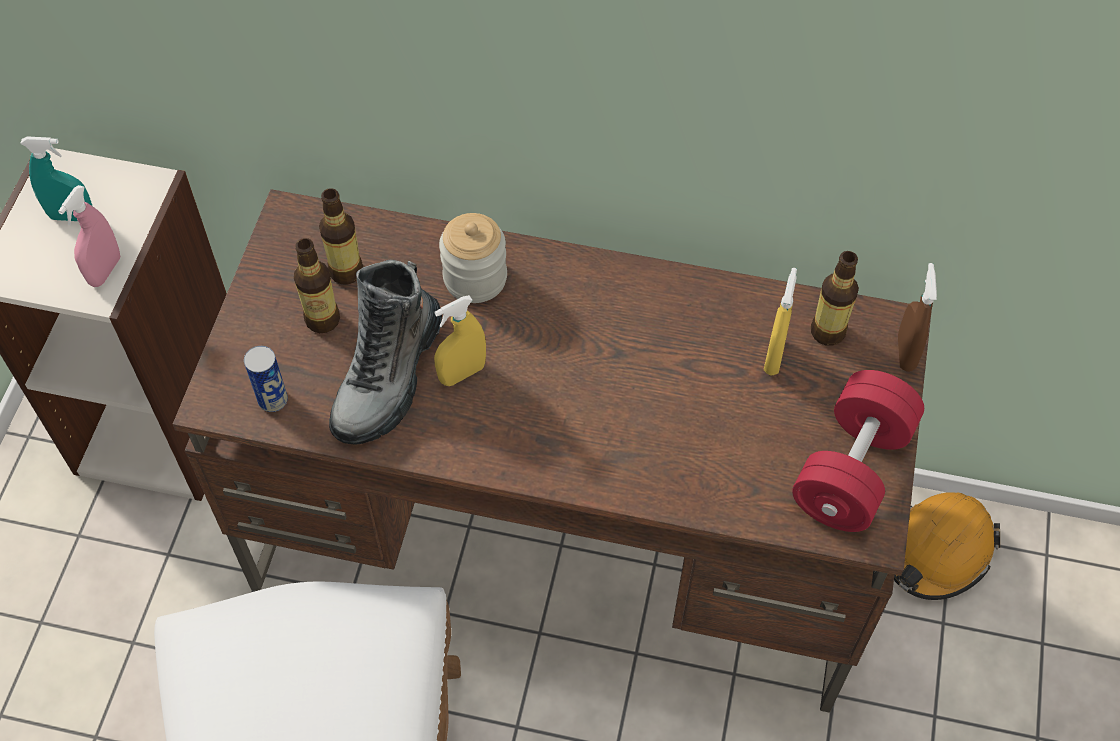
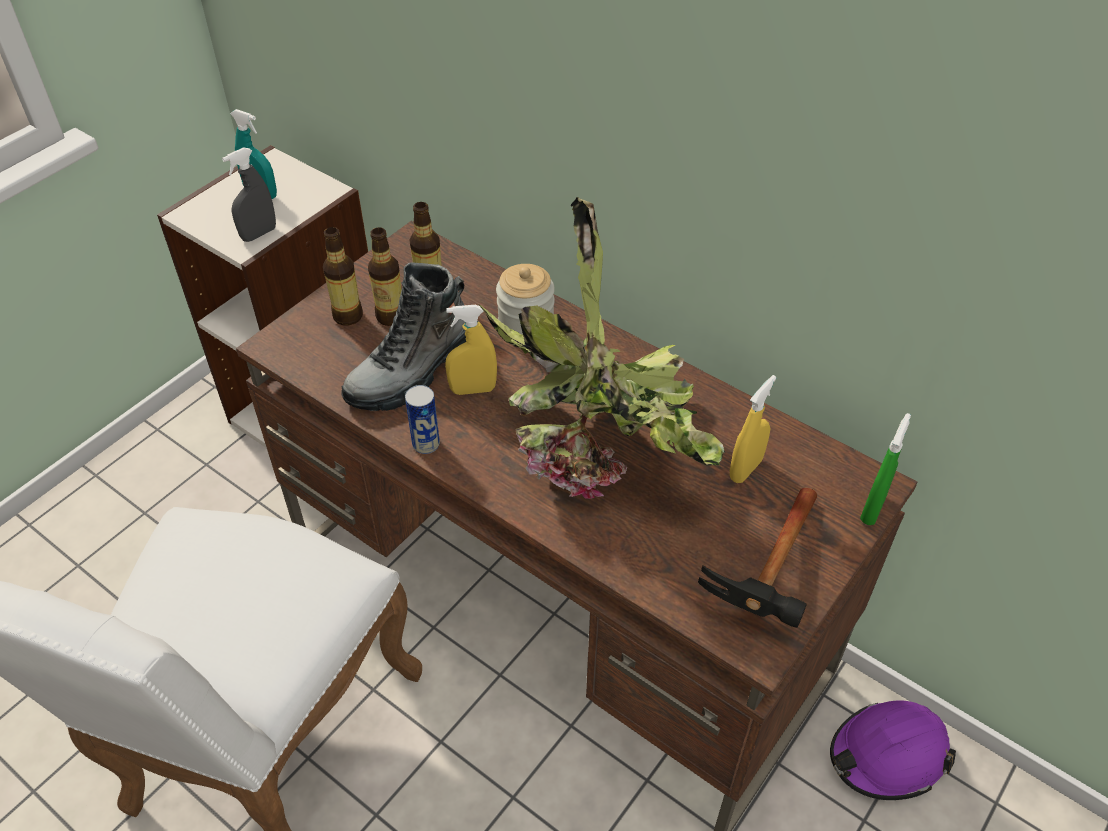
camera: 25 degrees right, 10 degrees down
pink spray bottle [58,185,120,287] -> grey spray bottle [222,147,276,242]
can [244,346,288,412] -> can moved to [405,385,440,454]
red dumbbell [792,370,924,532] -> hammer [698,488,817,628]
bottle [811,251,859,346] -> bottle moved to [323,227,363,325]
orange hard hat [894,492,1000,600] -> purple hard hat [830,700,956,800]
brown spray bottle [898,263,937,372] -> green spray bottle [860,413,911,525]
none -> potted plant [479,197,725,499]

